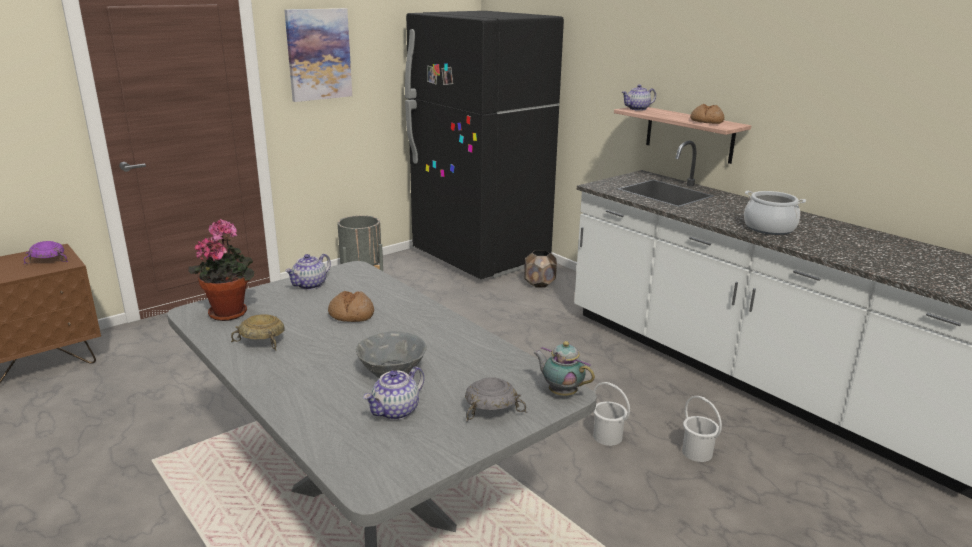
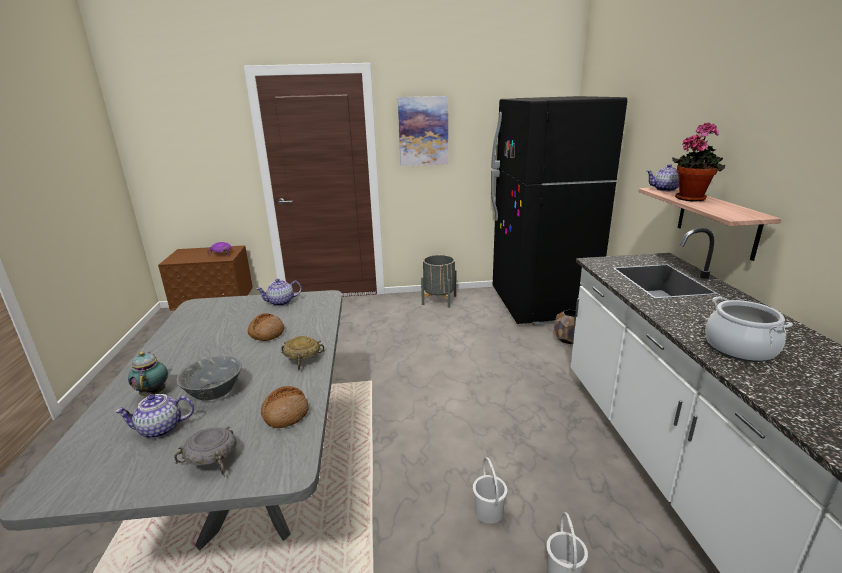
camera: 35 degrees right, 0 degrees up
potted plant [189,219,254,321] -> potted plant moved to [672,122,725,202]
beige bowl [231,314,285,351] -> beige bowl moved to [282,336,325,371]
teapot [533,341,595,396] -> teapot moved to [128,351,168,396]
bread [690,103,724,124] -> bread moved to [261,386,309,428]

